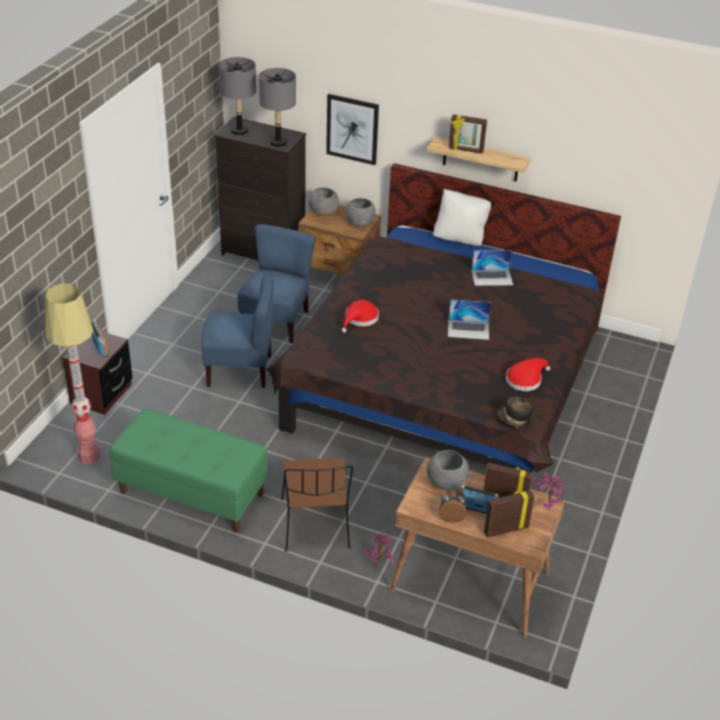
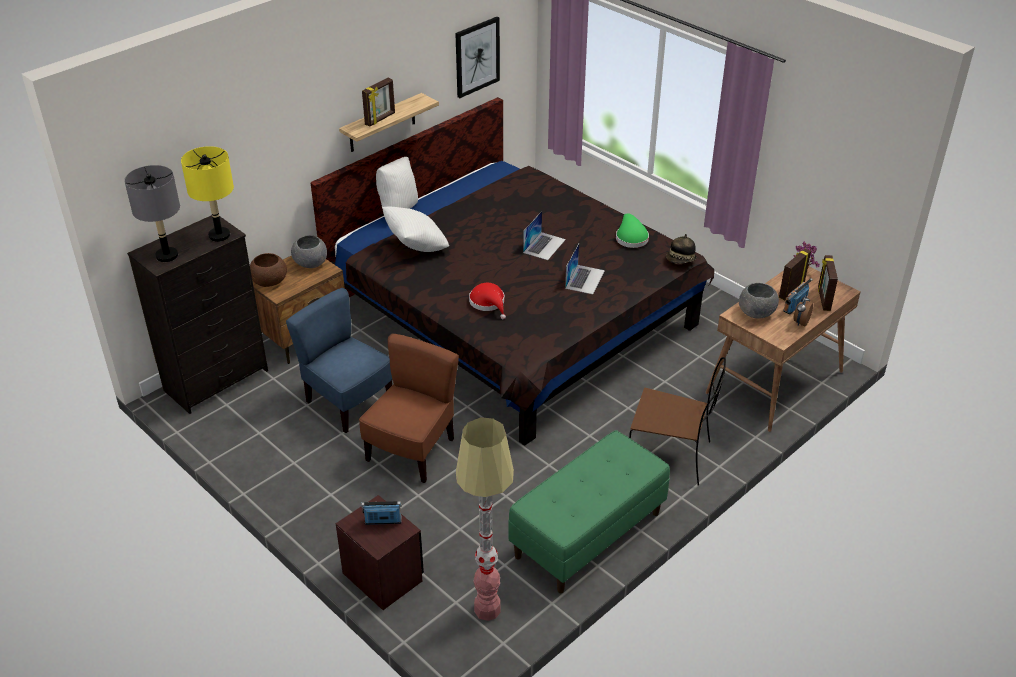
camera: 65 degrees left, 0 degrees up
blue chair [201,274,274,388] -> brown chair [359,333,459,483]
grey table lamp [259,68,296,147] -> yellow table lamp [181,146,234,242]
grey bowl [308,187,339,216] -> brown bowl [250,253,287,287]
picture [326,94,379,165] -> picture moved to [455,17,500,98]
potted plant [364,534,395,564] -> none
laptop [471,250,513,286] -> laptop moved to [565,244,605,294]
red hat [506,358,550,391] -> green hat [616,213,649,248]
none -> white pillow [382,207,449,252]

